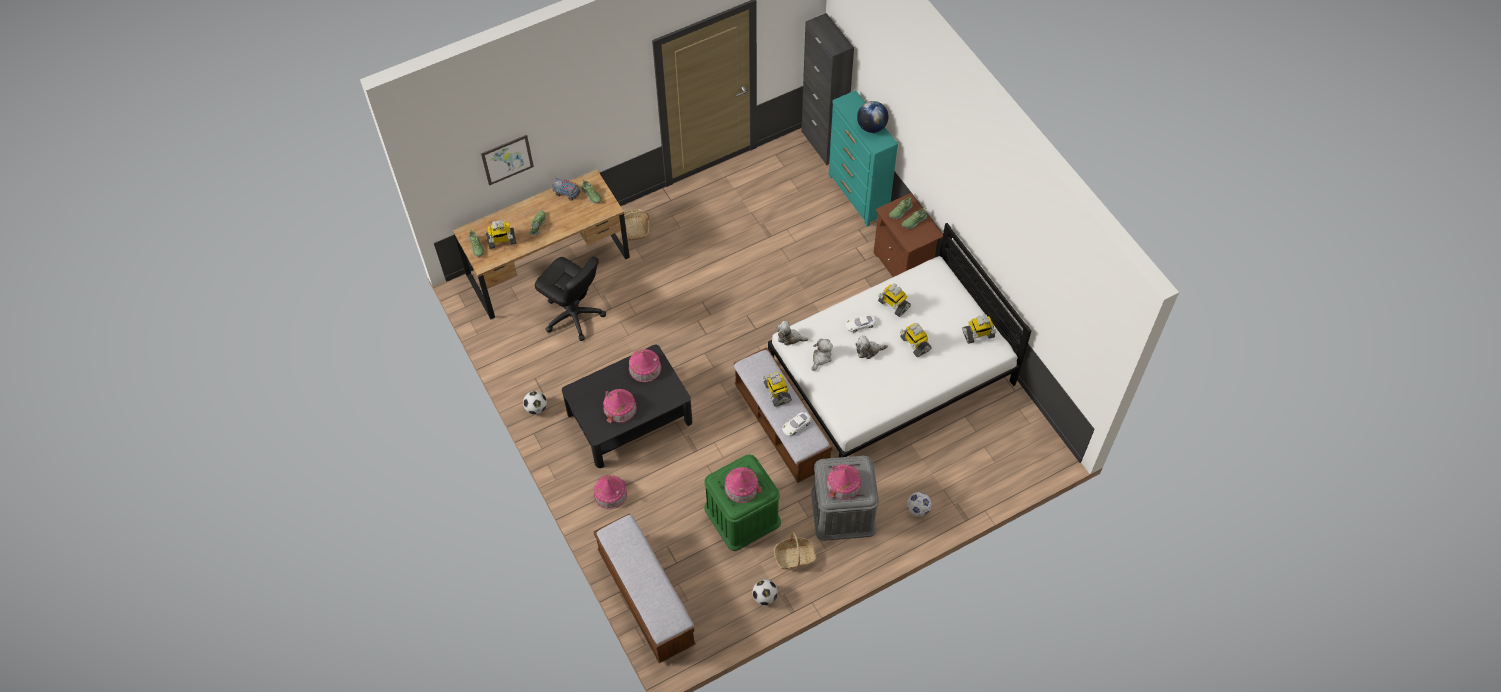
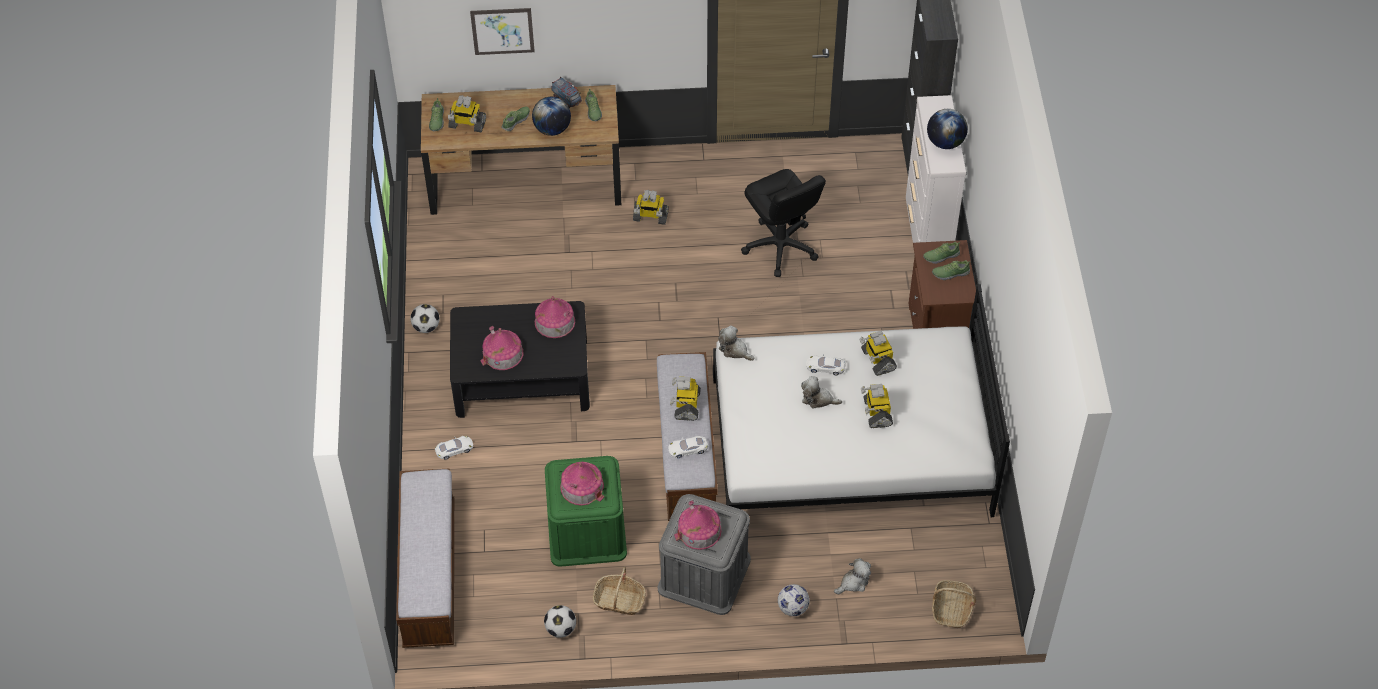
camera: 25 degrees right, 5 degrees down
black office chair [535,256,606,341] -> black office chair moved to [741,169,826,277]
toy house [594,475,627,509] -> white toy car [435,436,473,460]
basket [624,209,650,240] -> basket moved to [932,580,976,628]
plush toy [811,339,833,371] -> plush toy moved to [834,558,871,594]
turquoise dresser [829,90,898,227] -> white dresser [906,95,966,243]
toy robot [962,315,996,344] -> toy robot moved to [633,190,669,225]
none -> globe [532,97,571,136]

